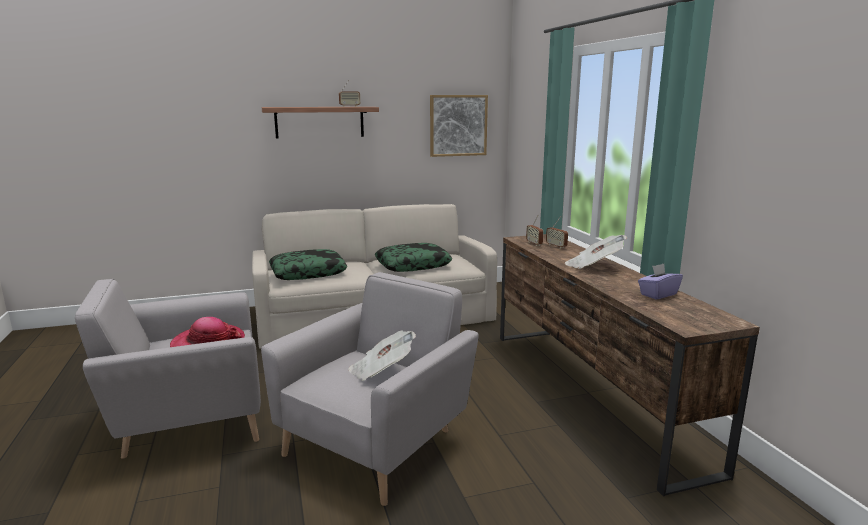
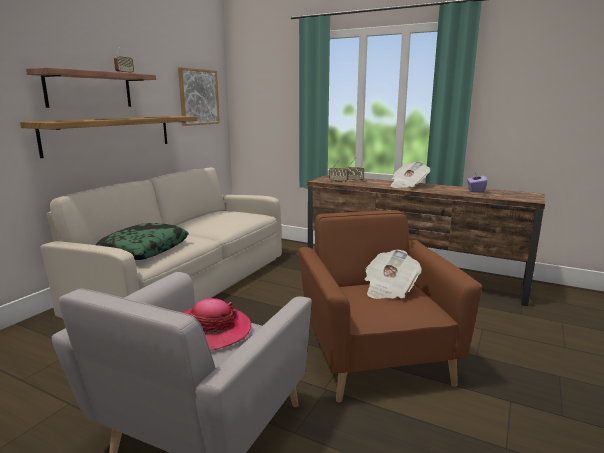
camera: 45 degrees left, 0 degrees up
grey armchair [261,272,479,506] -> brown armchair [299,210,482,402]
pillow [375,243,452,272] -> none
none -> shelf [20,116,197,158]

